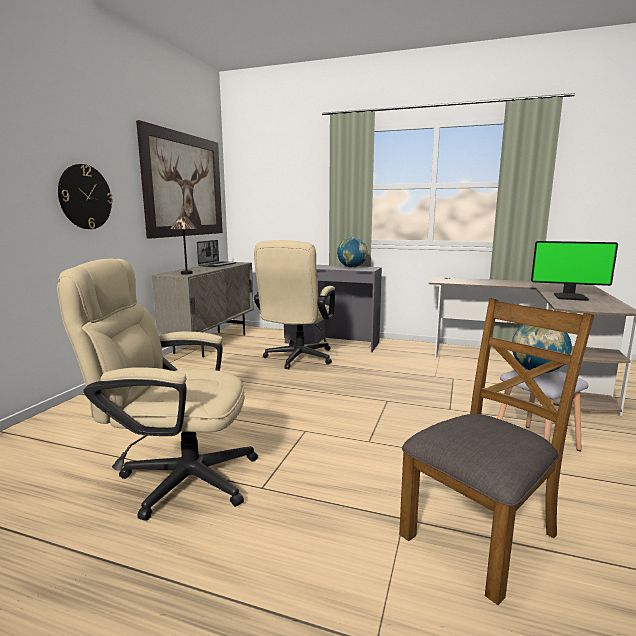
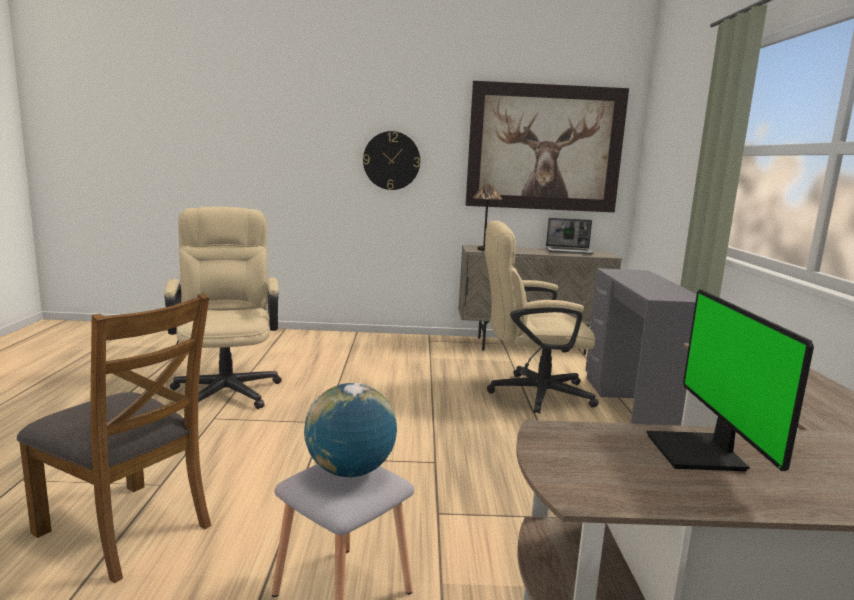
camera: 70 degrees right, 0 degrees up
globe [337,237,367,268] -> none

